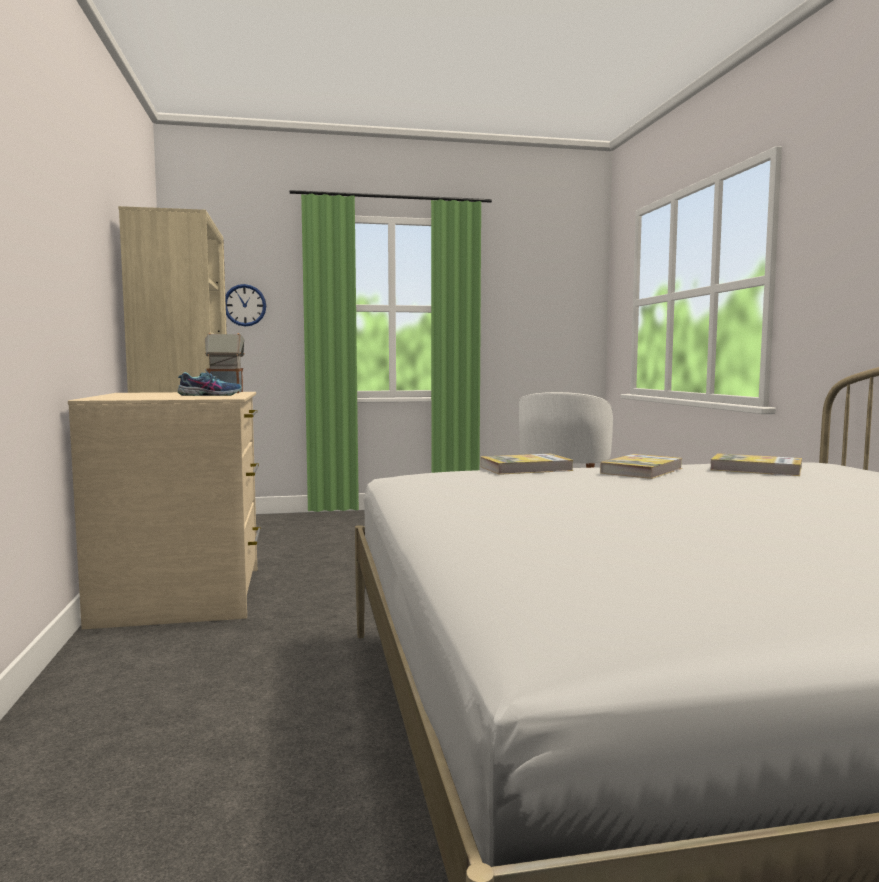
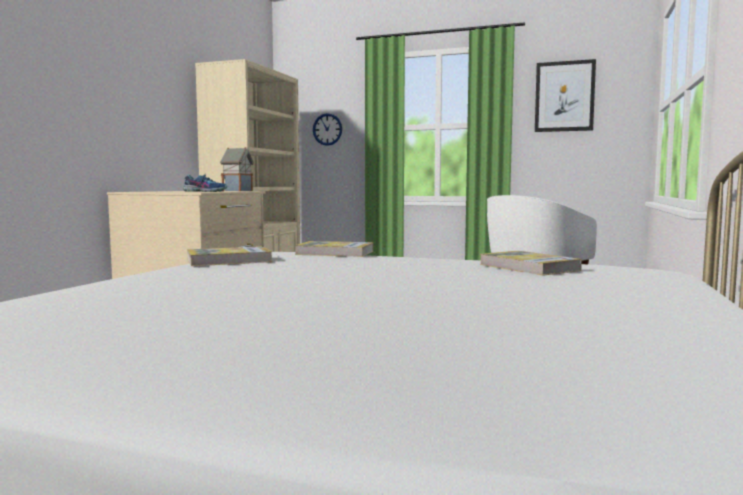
camera: 30 degrees right, 0 degrees up
book [600,454,682,479] -> book moved to [187,246,272,266]
none -> picture [535,59,596,132]

